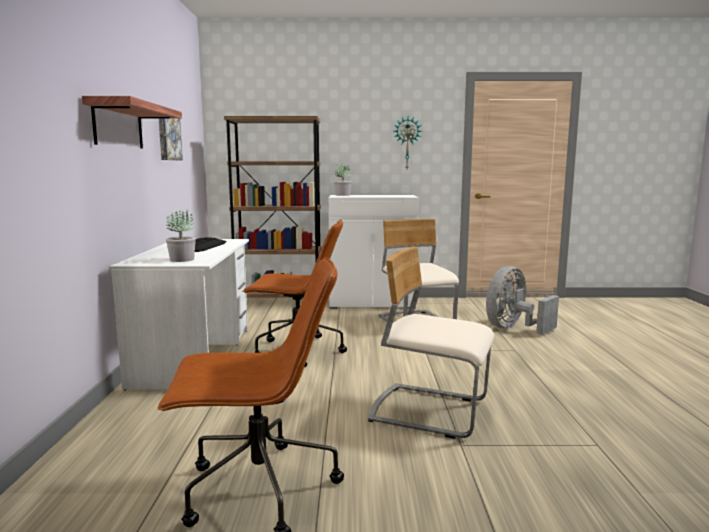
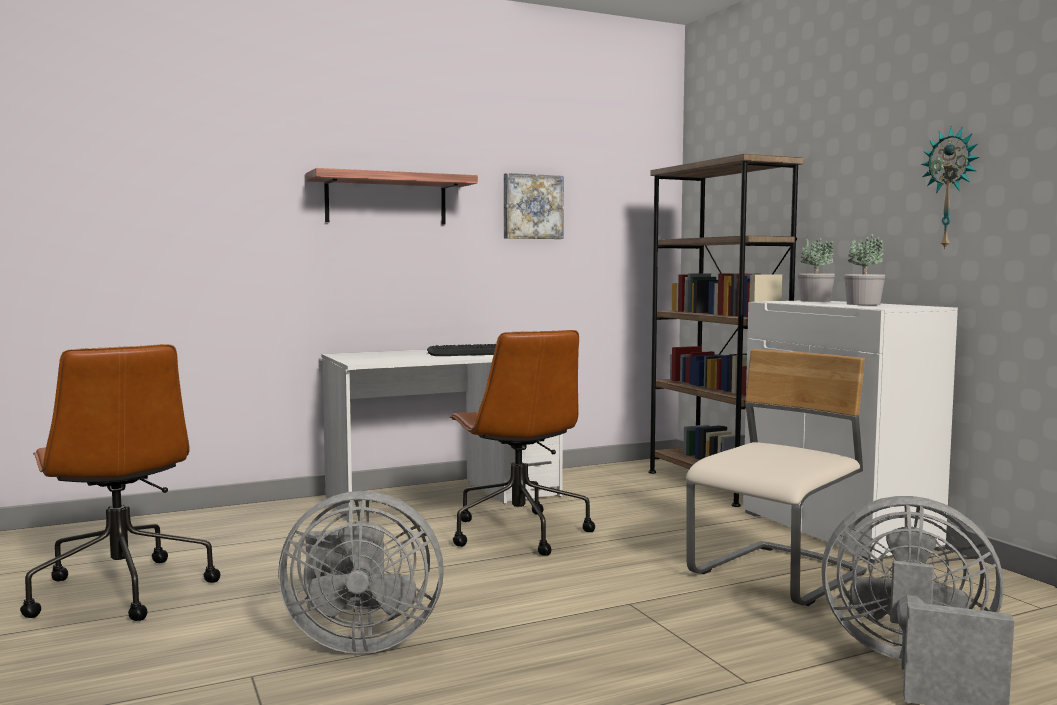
camera: 65 degrees right, 5 degrees down
potted plant [166,209,196,262] -> potted plant moved to [844,234,885,305]
beige chair [368,247,495,439] -> grey fan [278,491,444,654]

